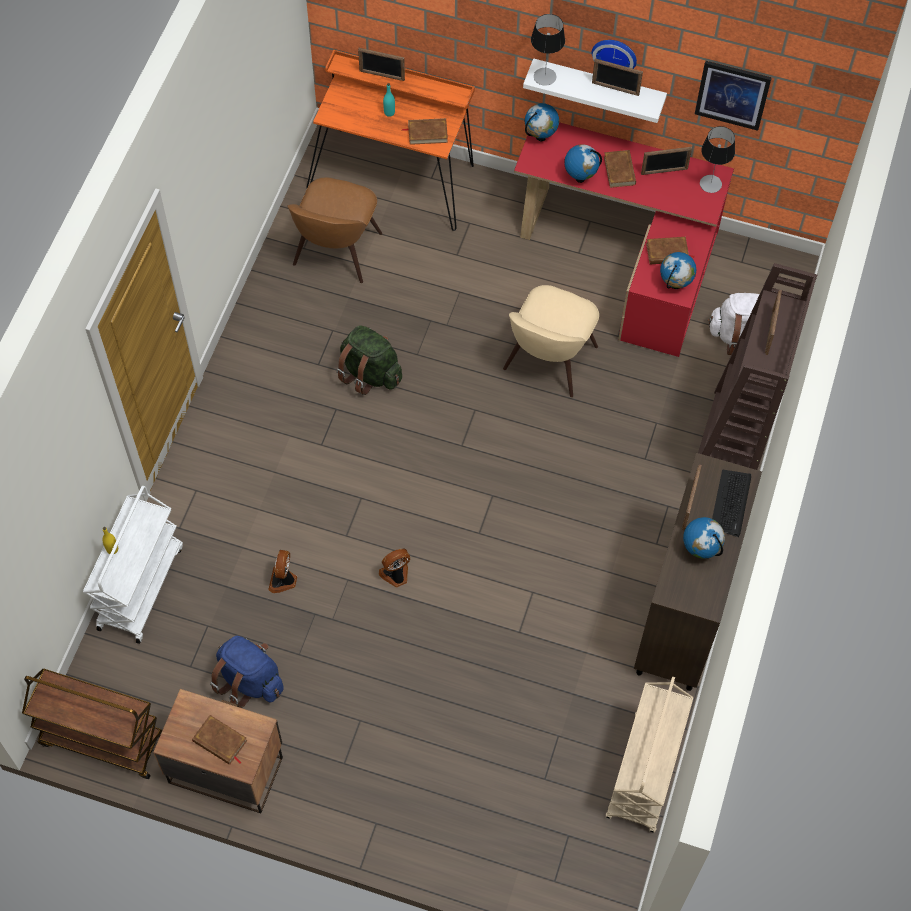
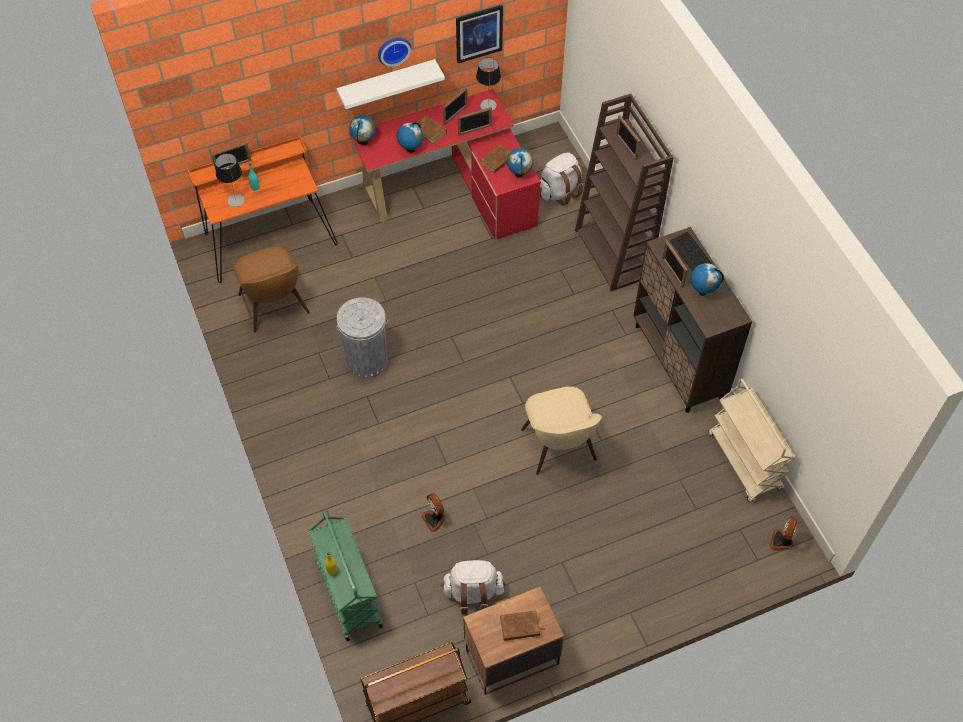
camera: 40 degrees left, 5 degrees down
white cart [83,486,183,644] -> green cart [308,511,383,642]
blue backpack [210,636,284,708] -> white backpack [441,558,505,615]
green backpack [336,325,402,395] -> grey trash can [336,297,388,378]
fan [379,548,410,588] -> fan moved to [769,516,798,551]
brown book [402,118,448,145] -> none
beige chair [503,285,599,397] -> beige chair moved to [521,386,602,475]
table lamp [531,14,565,86] -> table lamp moved to [215,153,244,207]
picture frame [592,58,643,96] -> picture frame moved to [458,107,492,136]

